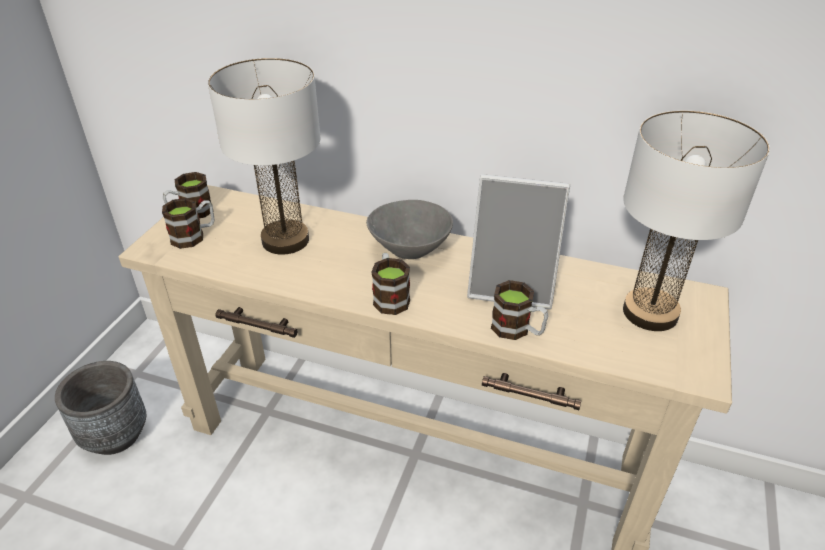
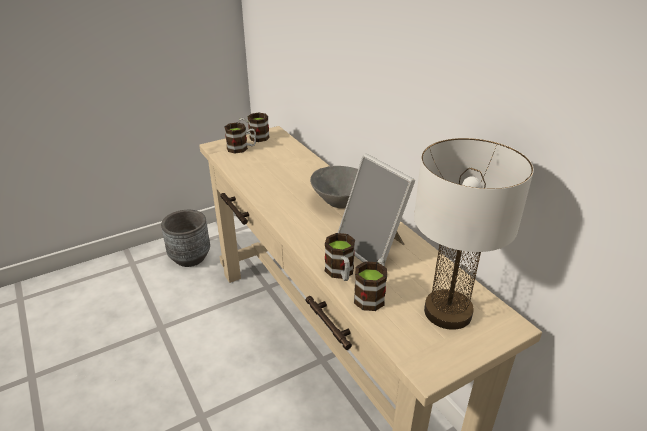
camera: 40 degrees right, 5 degrees down
table lamp [208,58,320,255] -> none
mug [371,253,410,315] -> mug moved to [354,258,387,311]

